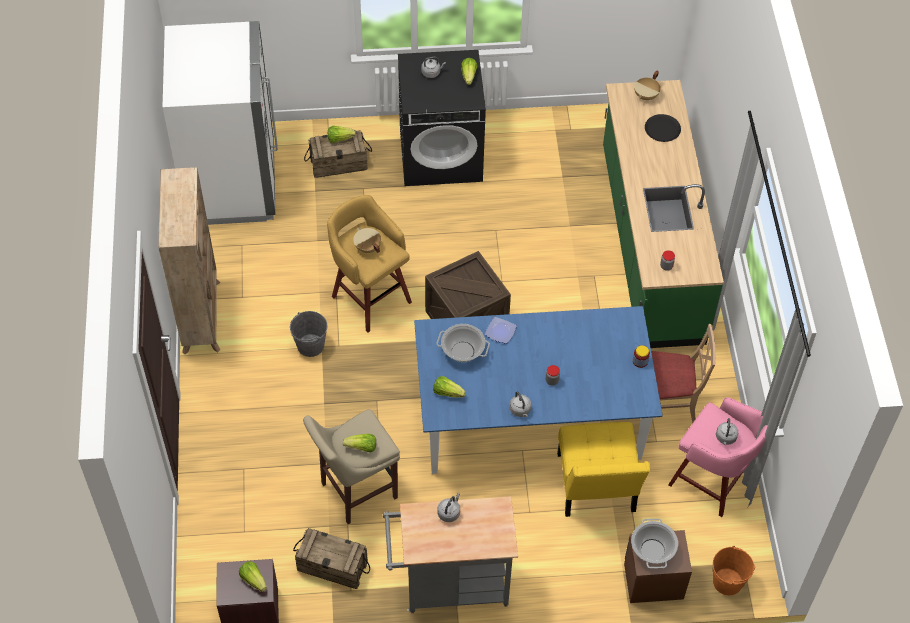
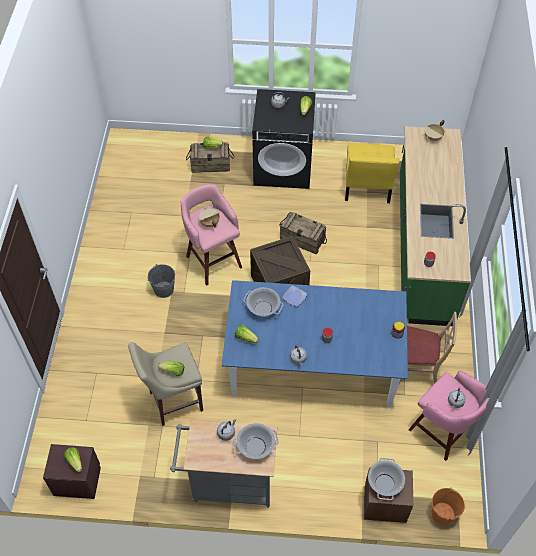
camera: 10 degrees right, 0 degrees up
beige bookcase [158,167,220,354] -> none
white fridge [163,21,278,225] -> none
crate [293,528,370,589] -> crate moved to [279,212,327,254]
yellow stool [327,195,412,333] -> pink stool [181,184,242,286]
yellow chair [557,422,650,517] -> yellow chair moved to [345,143,399,203]
black plate [645,114,681,142] -> none
none -> cooking pot [233,423,279,459]

